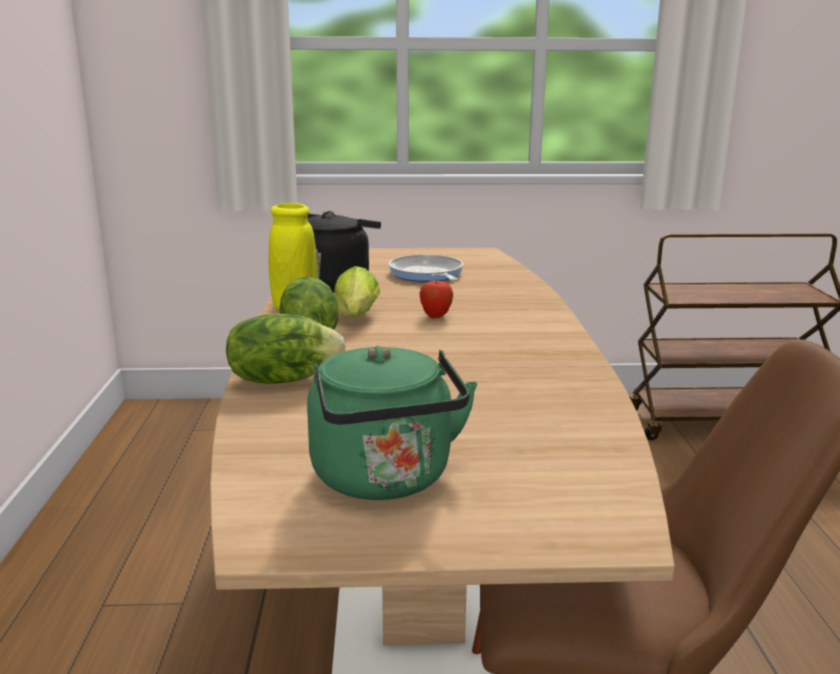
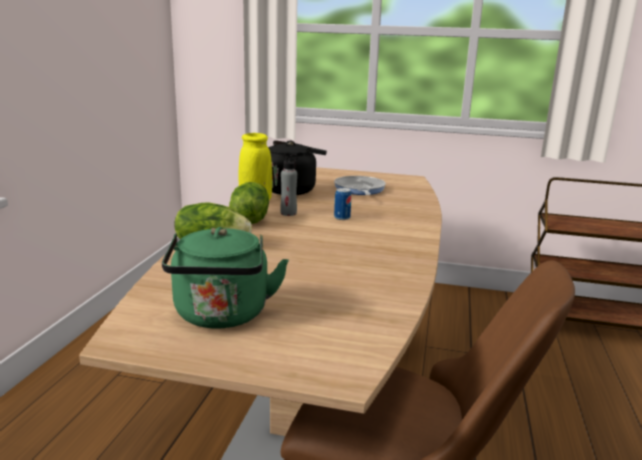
camera: 15 degrees right, 0 degrees up
lettuce [334,266,380,318] -> grey bottle [280,154,298,216]
apple [419,280,453,318] -> can [334,188,351,220]

